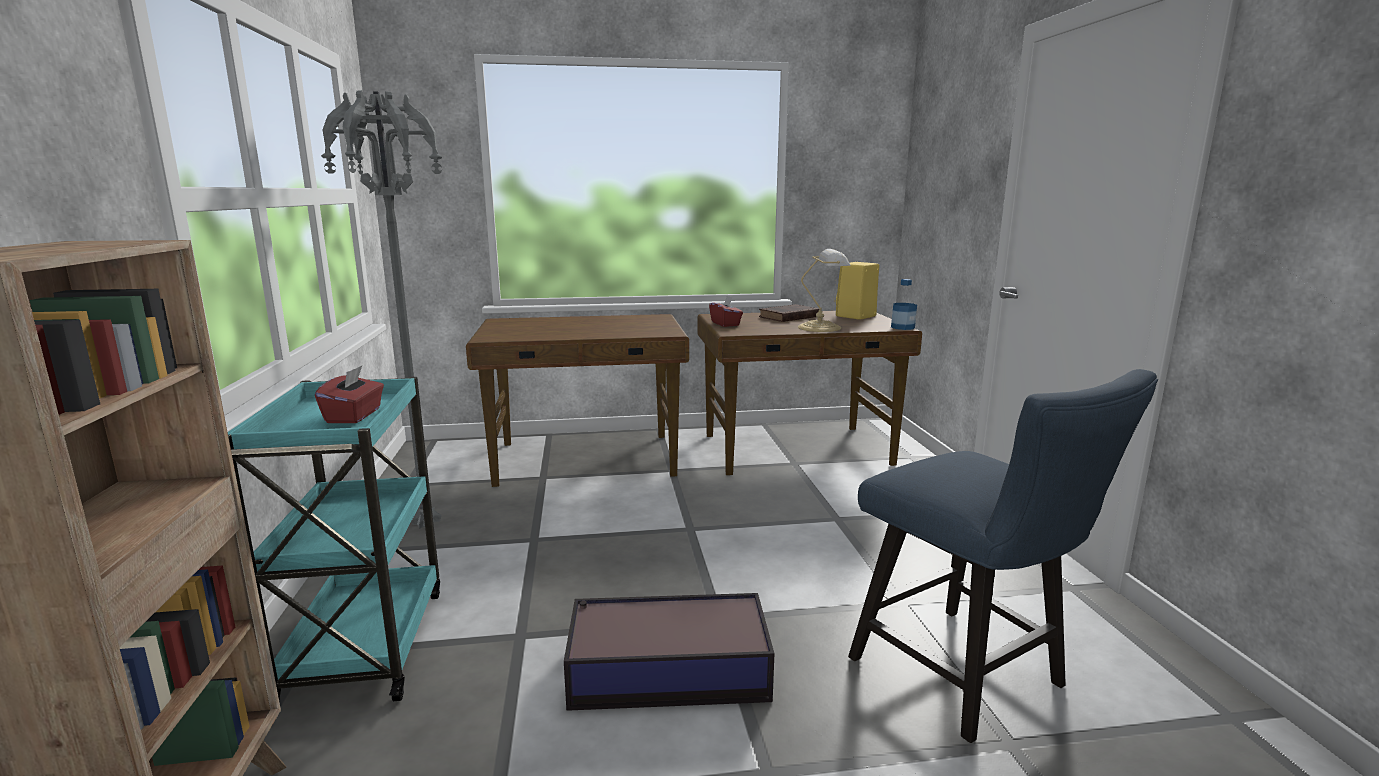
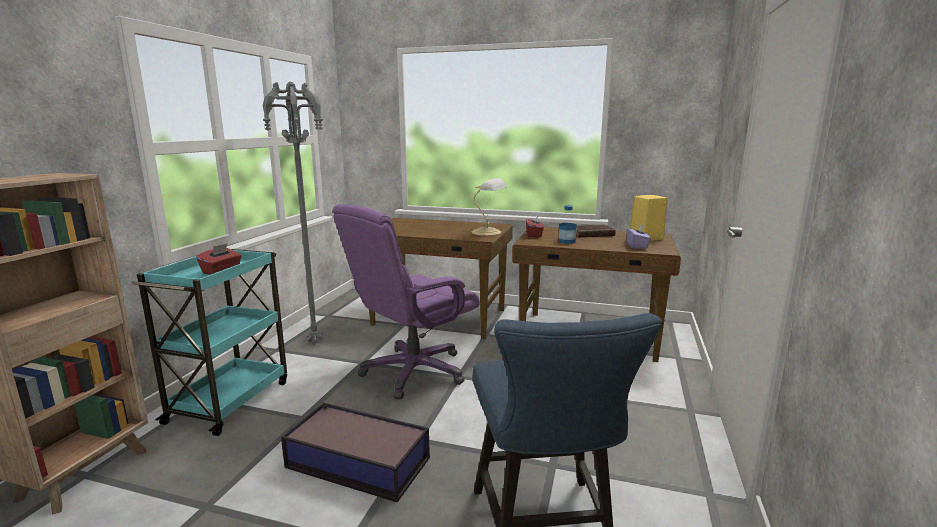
camera: 25 degrees right, 0 degrees up
table lamp [798,249,851,332] -> table lamp moved to [472,178,507,236]
bottle [891,279,917,330] -> bottle moved to [559,205,577,244]
none -> purple office chair [333,204,480,399]
none -> purple tissue box [626,223,651,249]

